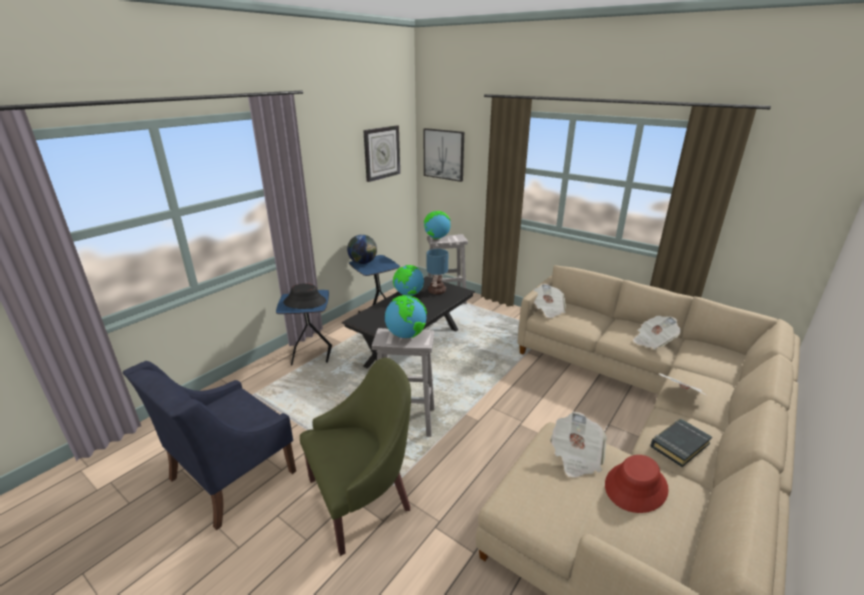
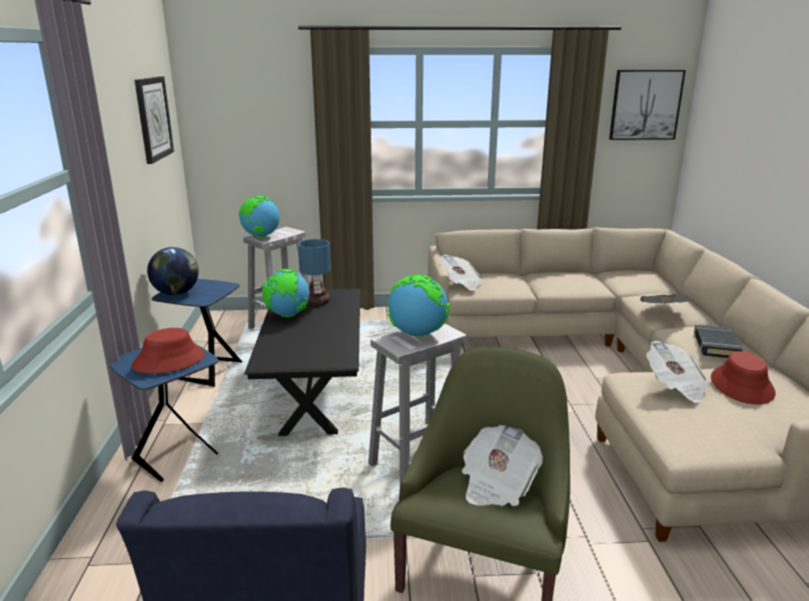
camera: 40 degrees left, 5 degrees down
black hat [283,283,326,309] -> red hat [131,328,205,374]
picture [423,128,464,182] -> picture moved to [609,70,686,140]
newspaper [633,316,681,349] -> newspaper moved to [462,425,543,506]

